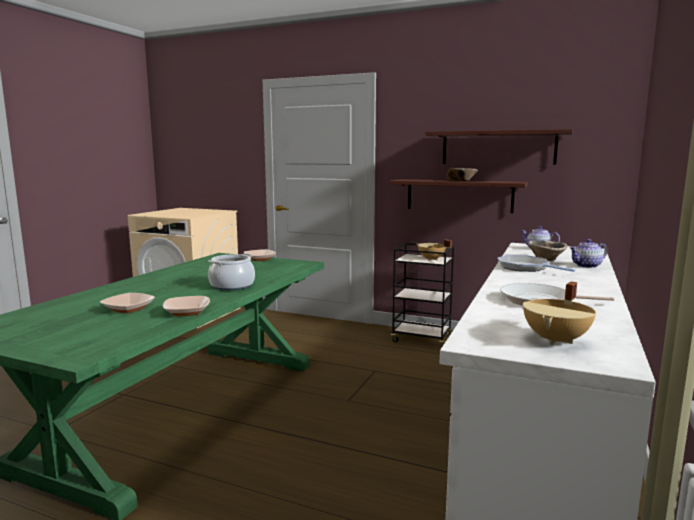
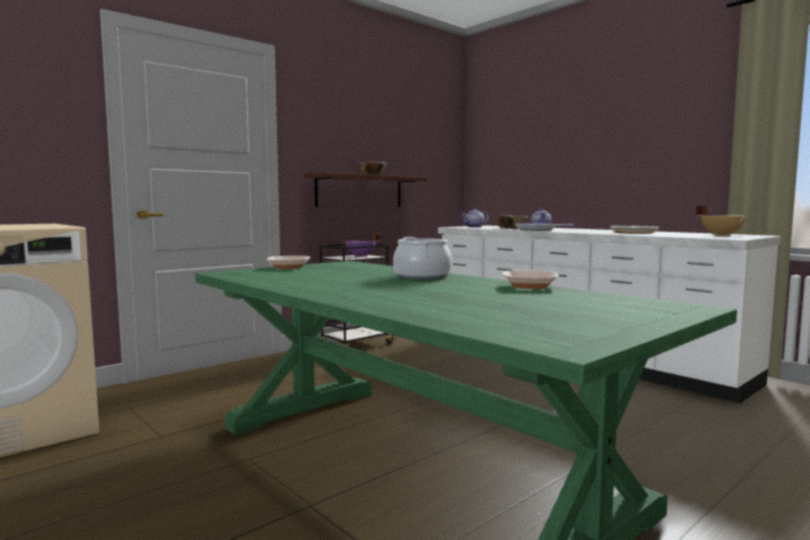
camera: 65 degrees left, 5 degrees down
bowl [100,293,155,313] -> none
beige cooking pot [416,240,452,260] -> purple cooking pot [344,234,381,257]
shelf [425,129,573,164] -> none

